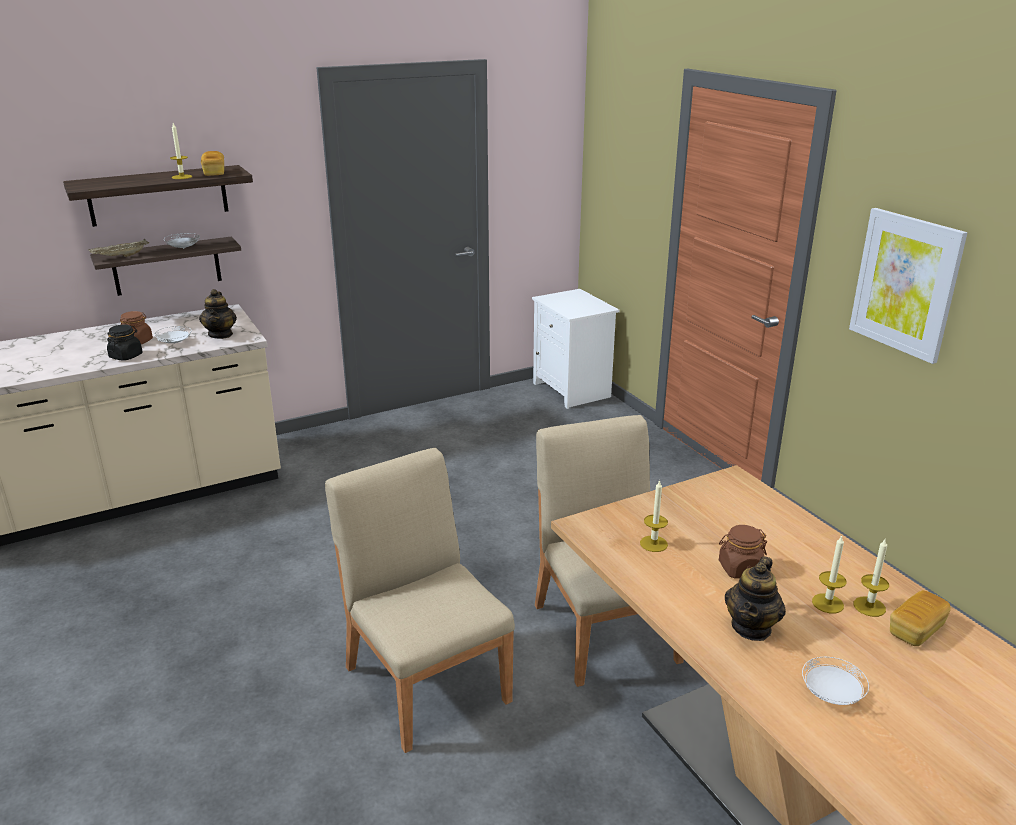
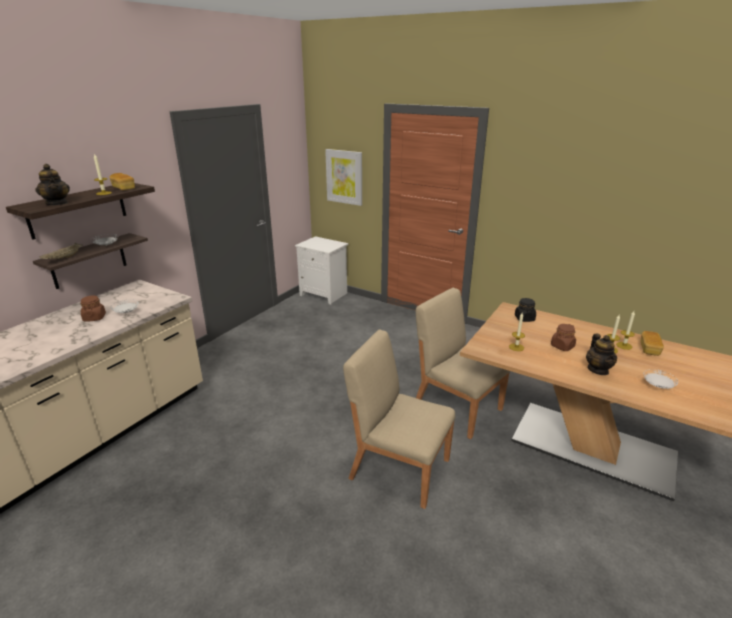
camera: 30 degrees left, 0 degrees up
black jar [107,325,143,361] -> black jar moved to [515,298,536,322]
teapot [199,289,237,339] -> teapot moved to [35,164,70,205]
picture [849,208,967,364] -> picture moved to [325,149,362,206]

